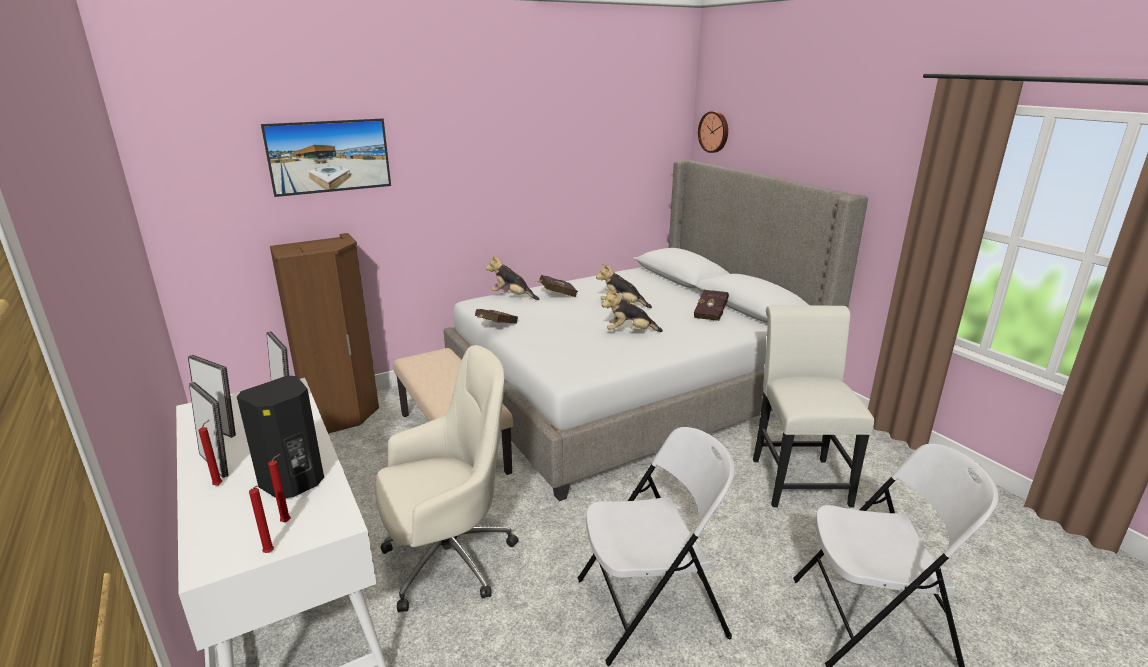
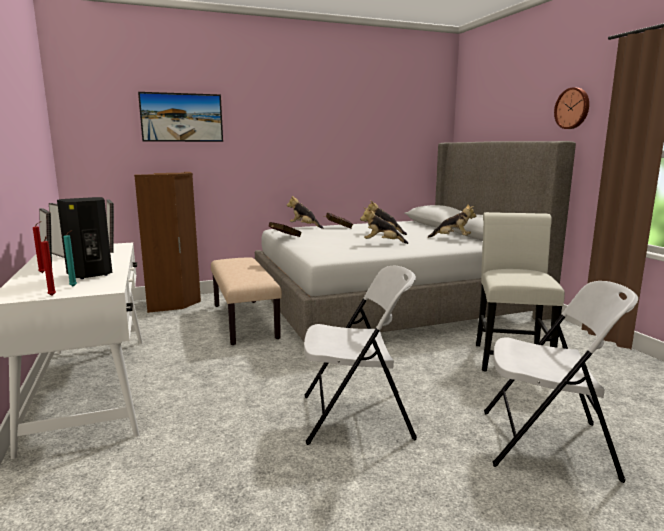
camera: 10 degrees right, 10 degrees down
red candle [268,454,291,522] -> turquoise candle [63,230,77,287]
beige office chair [375,345,518,612] -> none
red book [694,290,729,321] -> plush toy [428,204,476,238]
wall clock [698,111,728,153] -> wall clock moved to [554,87,589,129]

